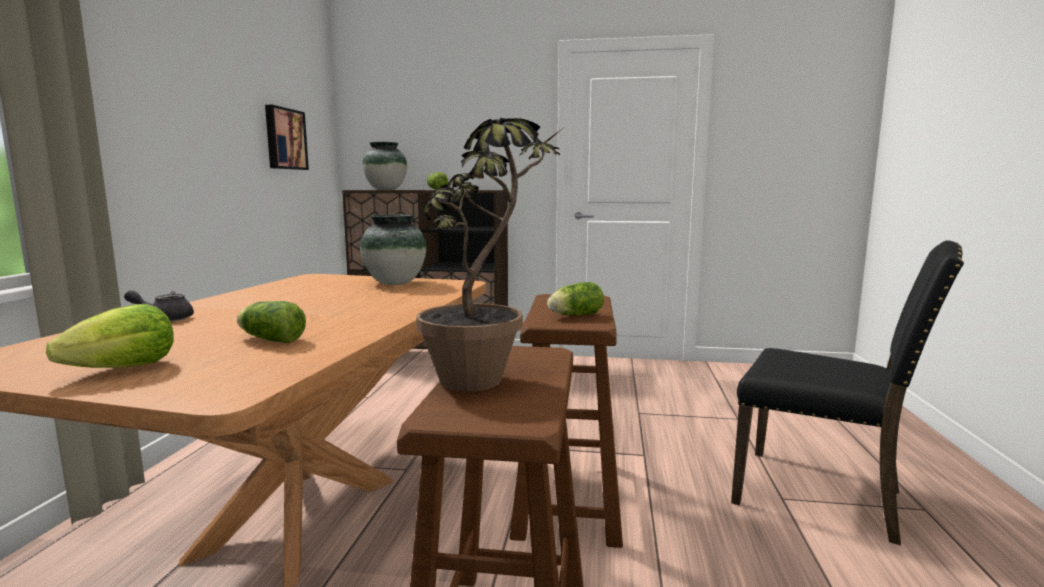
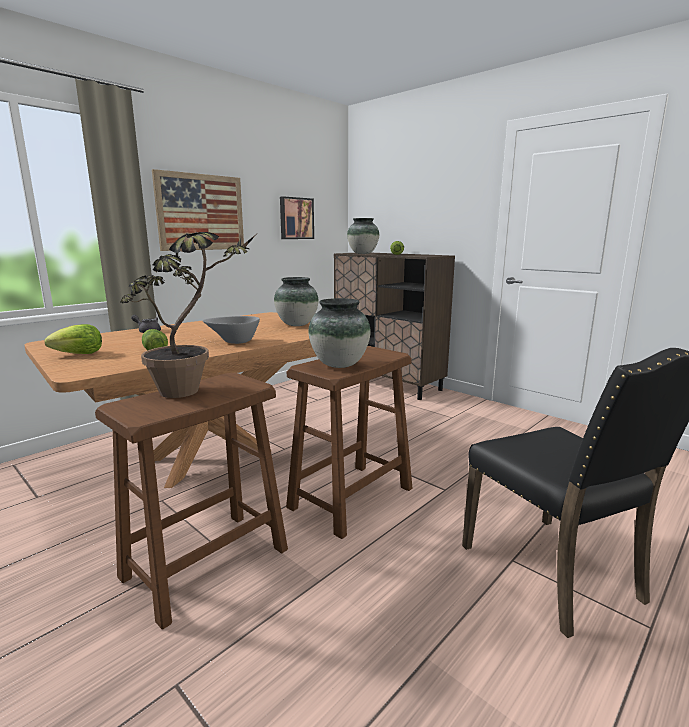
camera: 35 degrees right, 5 degrees up
lettuce [547,282,604,315] -> vase [308,298,371,368]
none -> picture [152,169,244,251]
none -> grey bowl [202,316,260,344]

